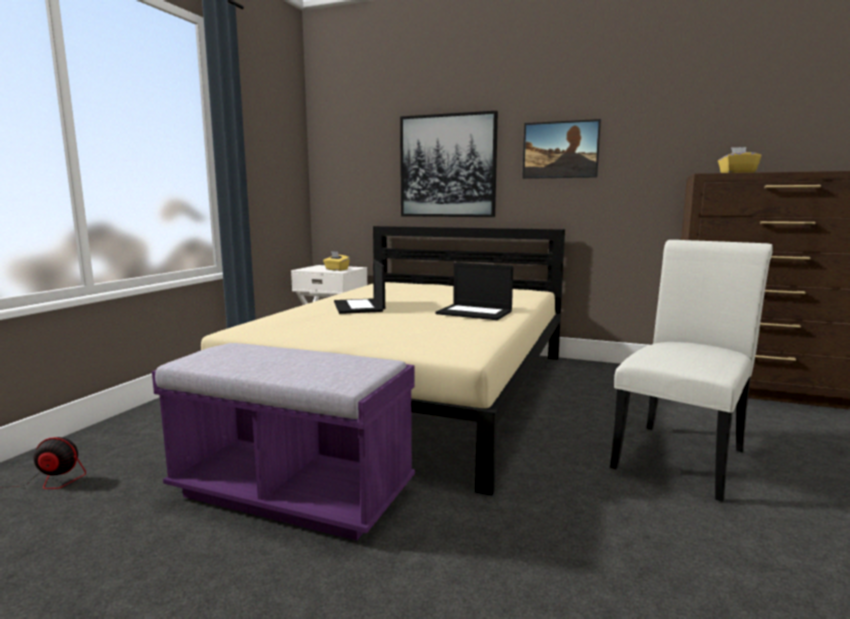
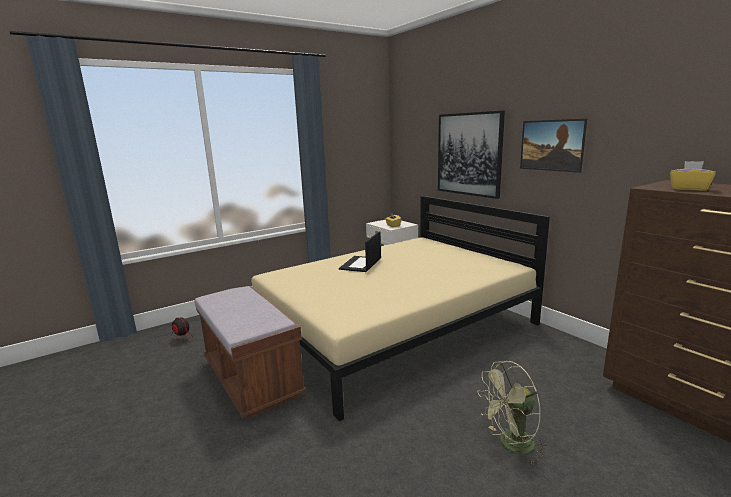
camera: 35 degrees right, 5 degrees up
purple bench [152,343,415,541] -> brown bench [195,286,306,419]
laptop [436,262,513,320] -> none
white chair [610,240,773,502] -> green fan [477,361,546,464]

